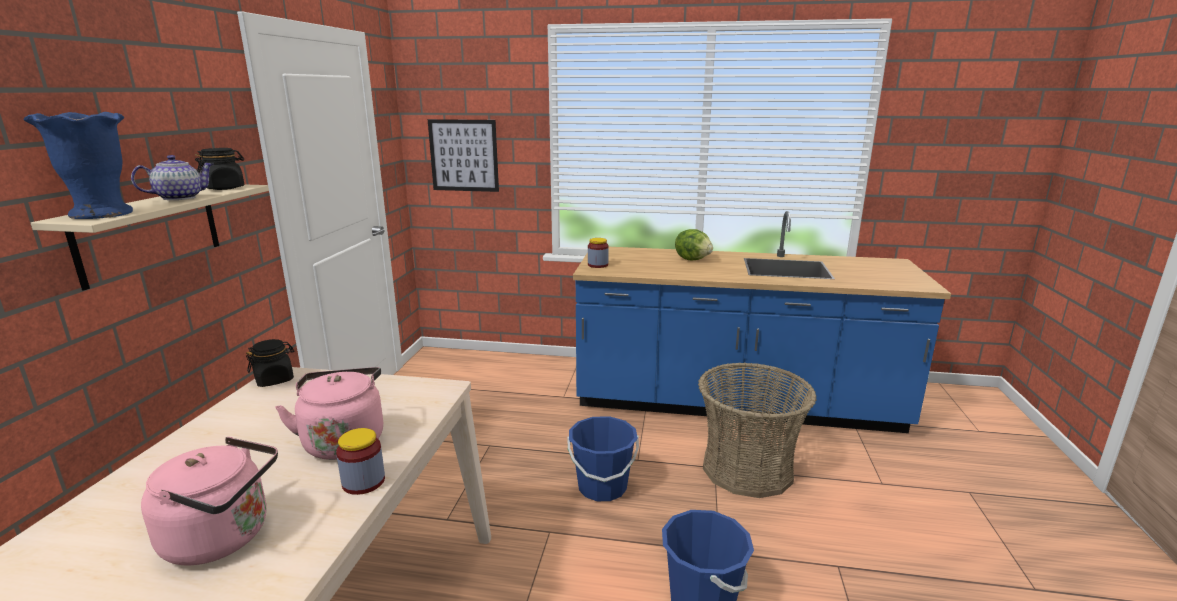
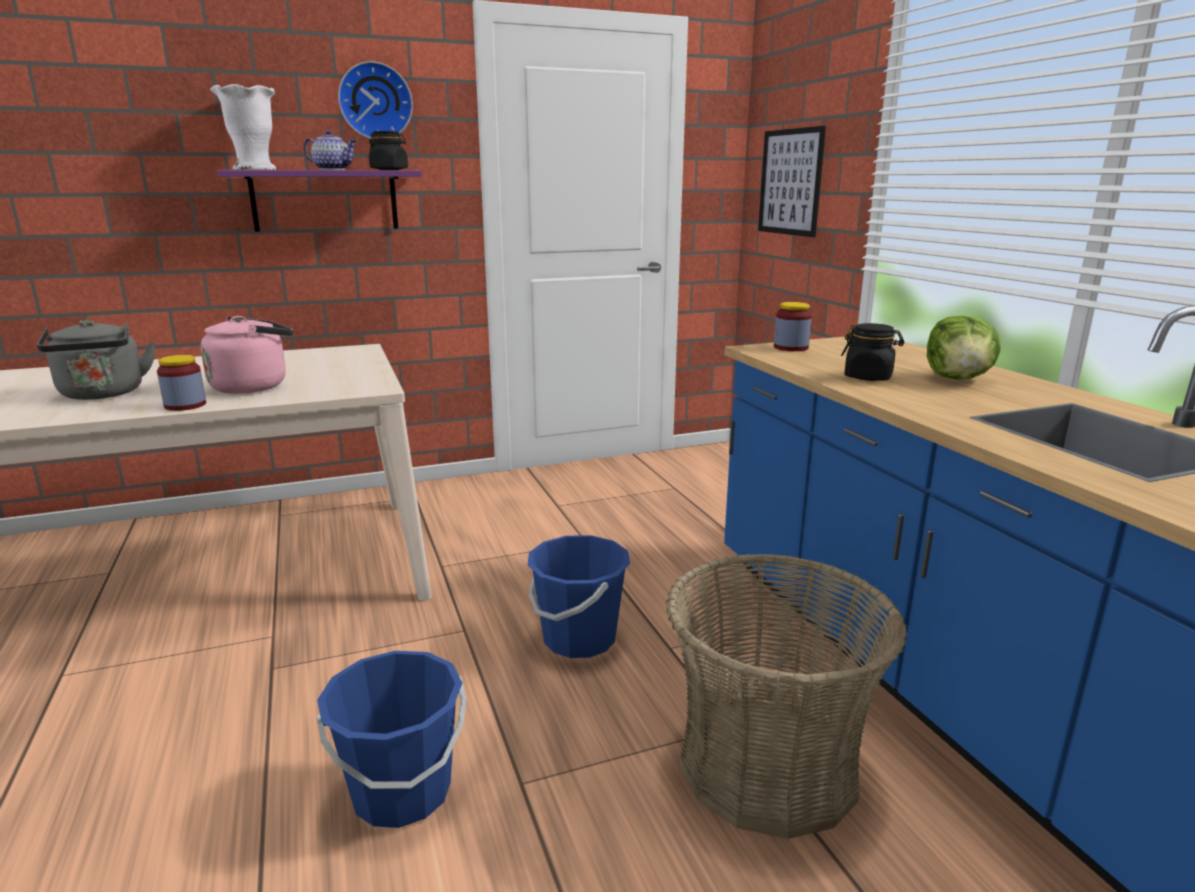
camera: 60 degrees right, 0 degrees up
blue vase [23,112,133,219] -> white vase [210,84,276,170]
beige shelf [31,184,269,290] -> purple shelf [217,170,422,232]
pink kettle [141,437,278,566] -> grey kettle [37,320,155,400]
black jar [246,339,294,387] -> black jar moved to [841,323,905,381]
none -> wall clock [338,61,413,139]

